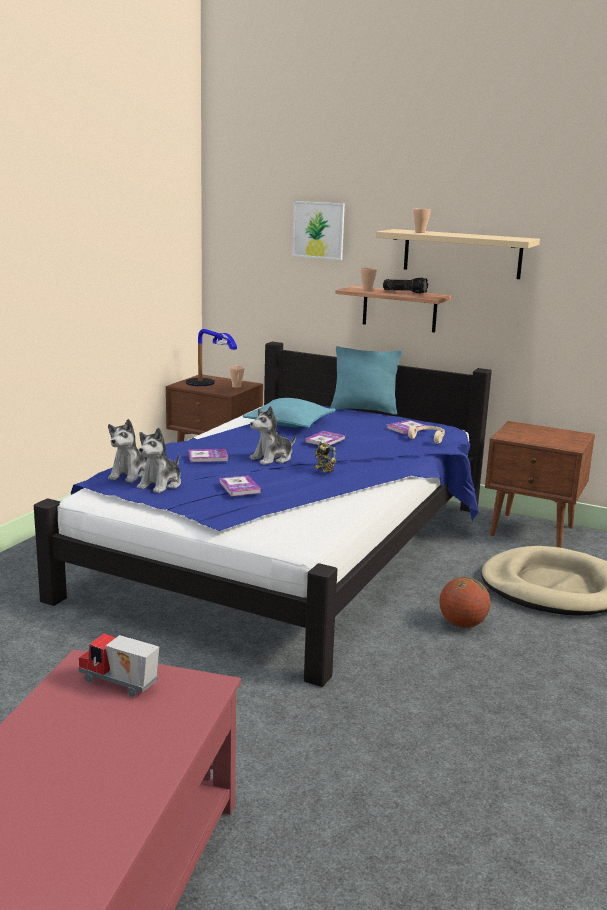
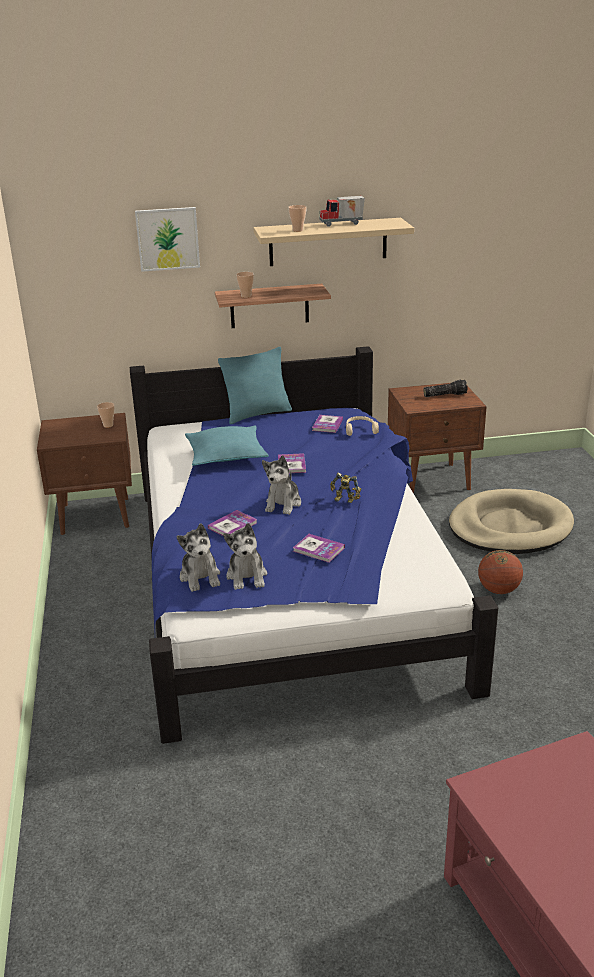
camera: 35 degrees left, 10 degrees up
toy truck [78,633,159,697] -> toy truck moved to [319,196,365,227]
table lamp [186,329,237,386] -> none
flashlight [383,278,428,294] -> flashlight moved to [423,380,468,397]

